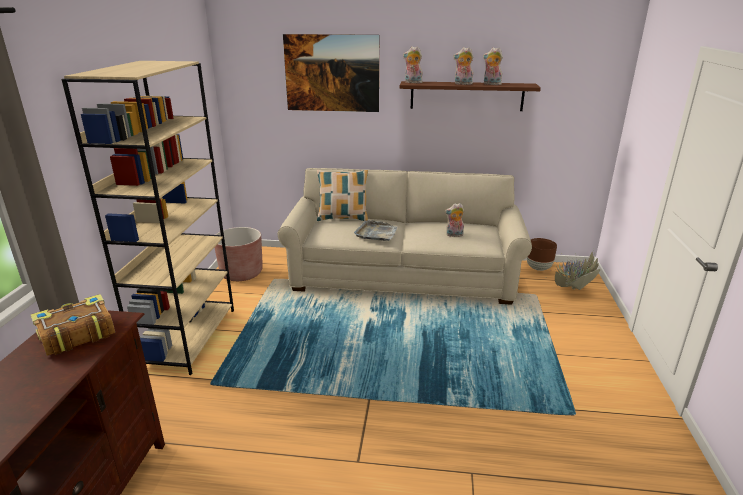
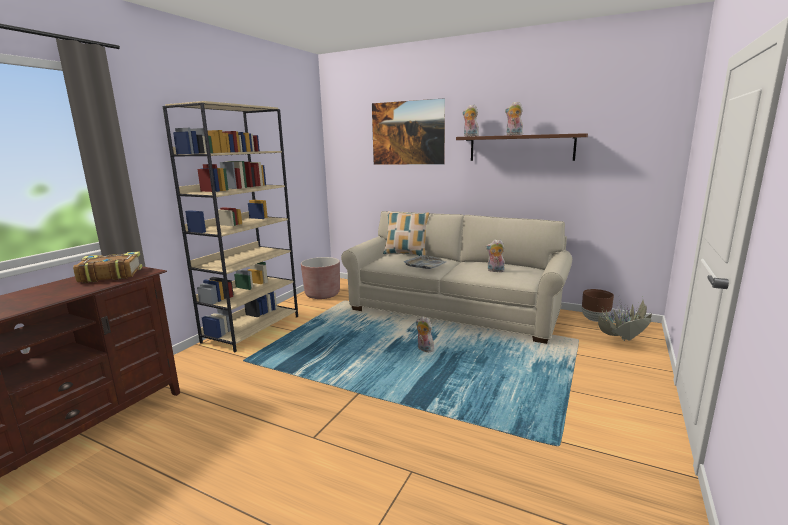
camera: 20 degrees right, 10 degrees down
plush toy [483,47,503,85] -> plush toy moved to [416,316,434,352]

